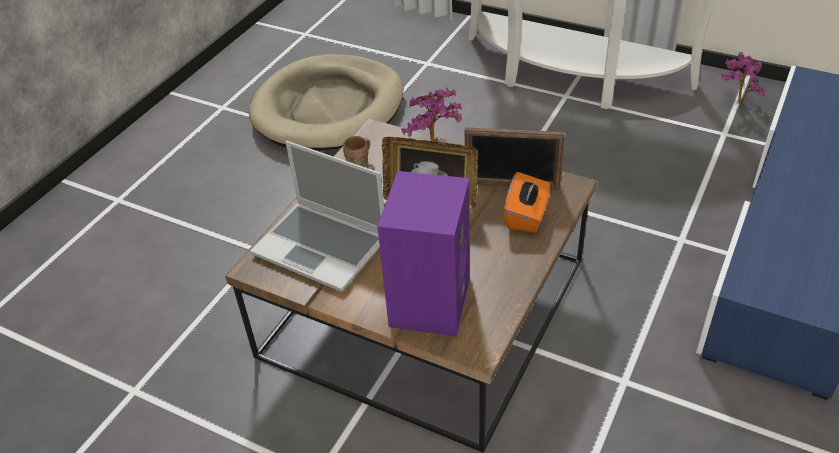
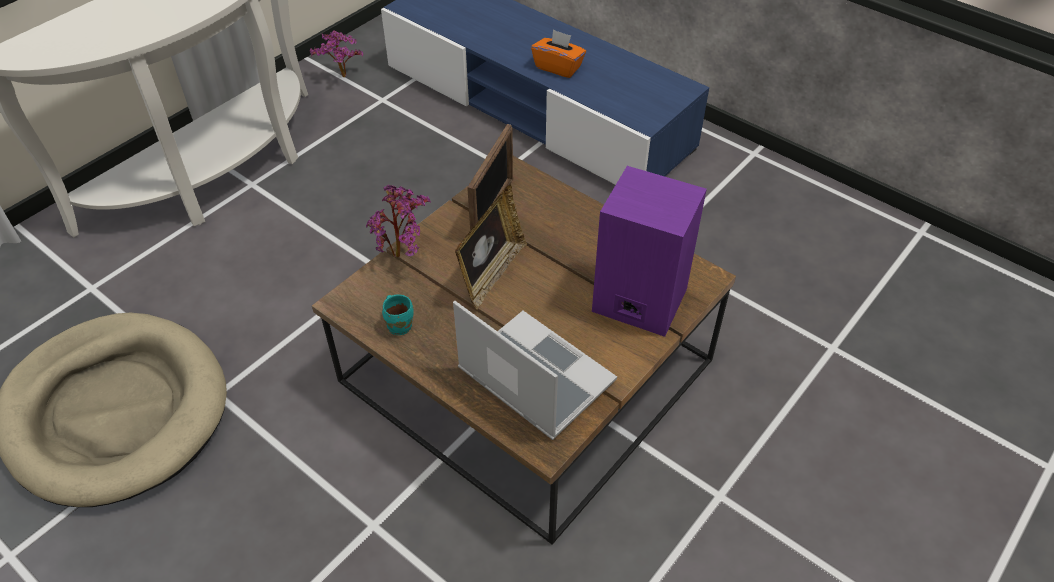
camera: 80 degrees left, 5 degrees up
laptop [250,141,384,292] -> laptop turned 90 degrees counterclockwise [453,300,617,440]
brown mug [343,136,370,167] -> turquoise mug [382,294,414,335]
orange tissue box [504,172,550,233] -> orange tissue box moved to [531,29,586,78]

